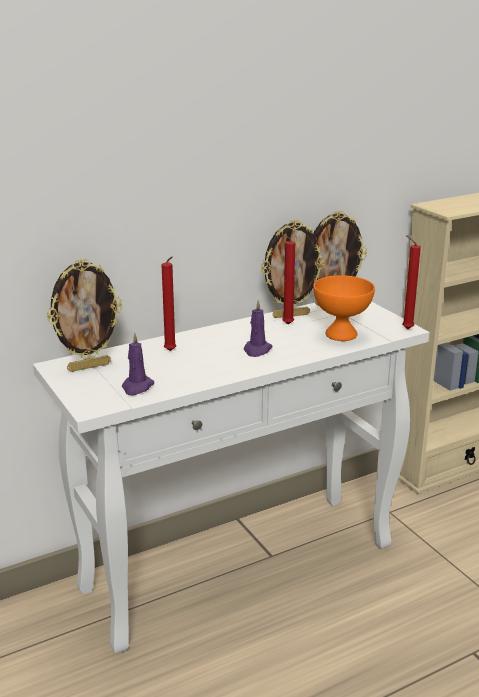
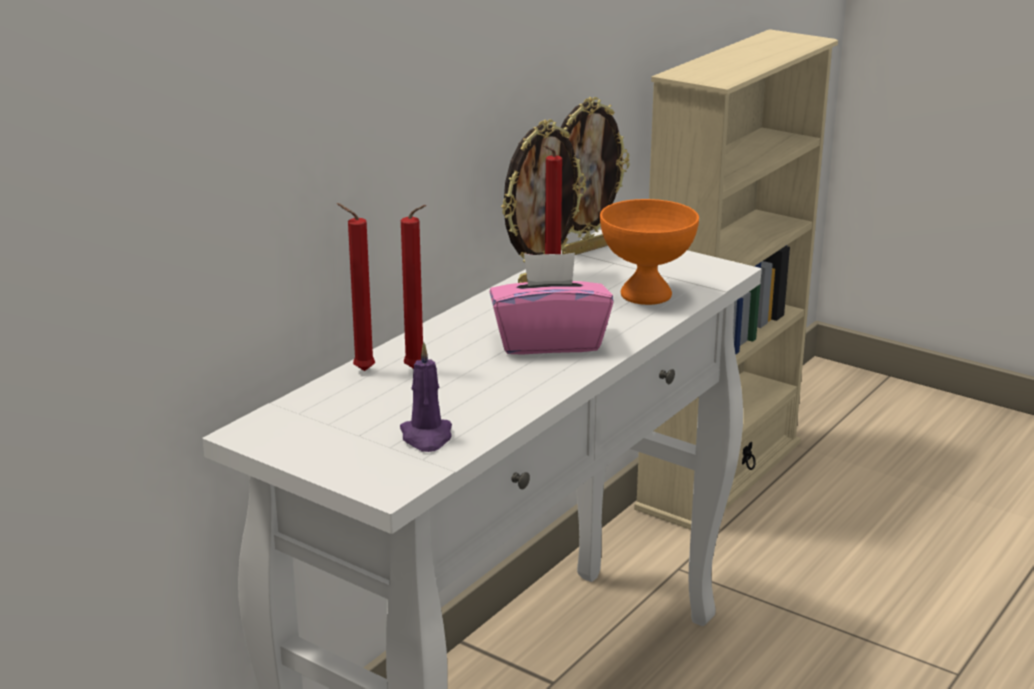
camera: 25 degrees left, 0 degrees up
picture frame [47,259,122,372] -> none
purple candle [244,300,273,357] -> pink tissue box [490,253,614,355]
red candle [402,235,421,329] -> red candle moved to [336,203,375,371]

